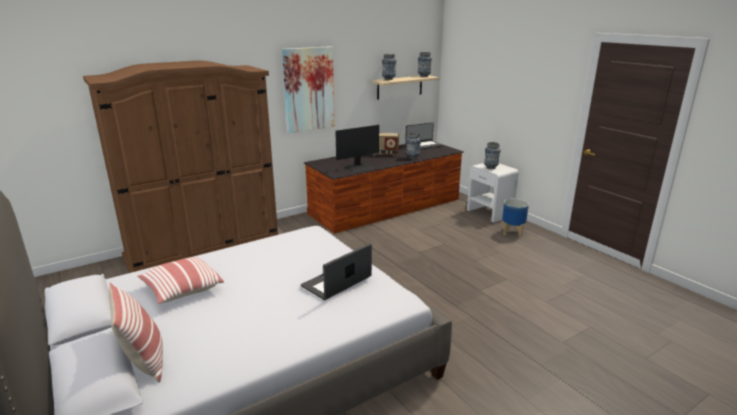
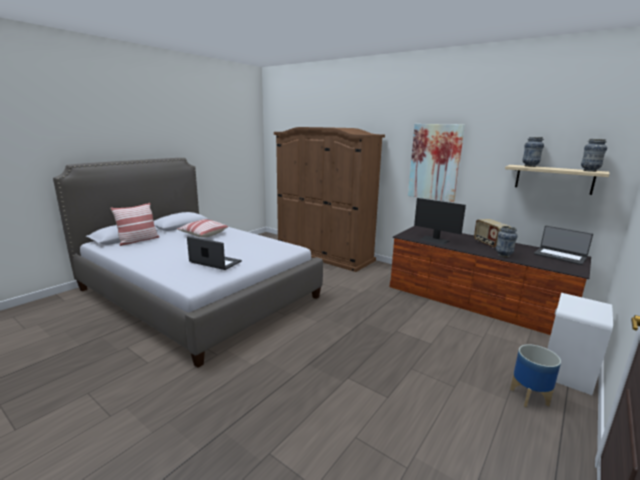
camera: 70 degrees right, 5 degrees down
vase [484,142,501,169] -> none

